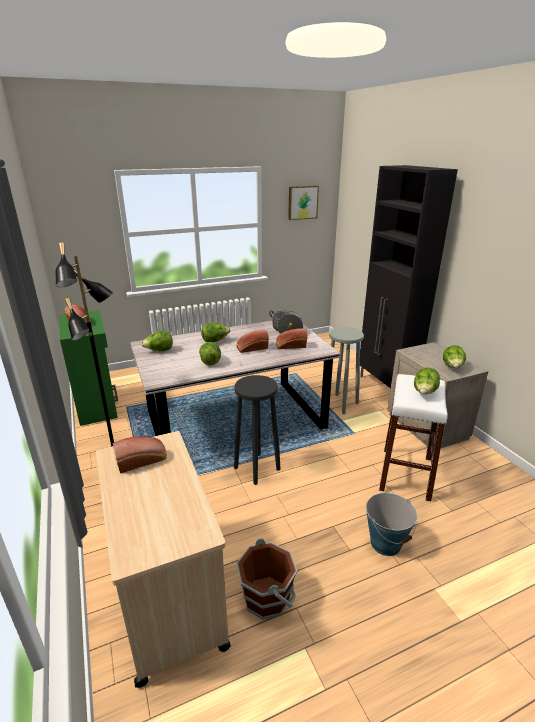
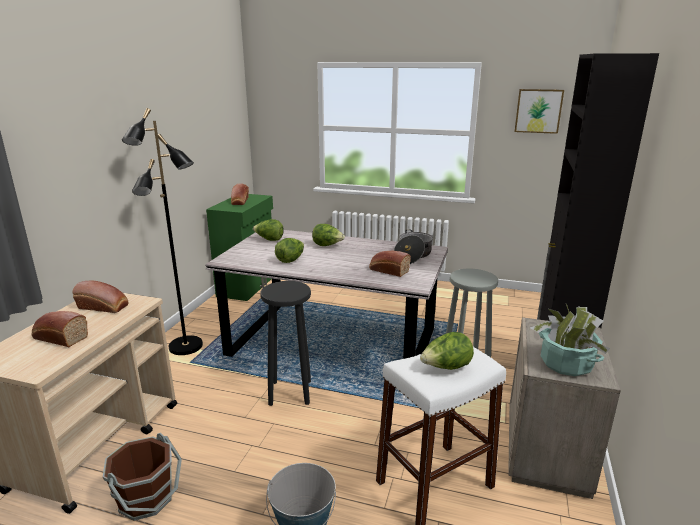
camera: 40 degrees right, 5 degrees down
bread [236,330,269,353] -> bread moved to [31,311,88,347]
lettuce [443,345,466,368] -> potted plant [530,304,610,376]

